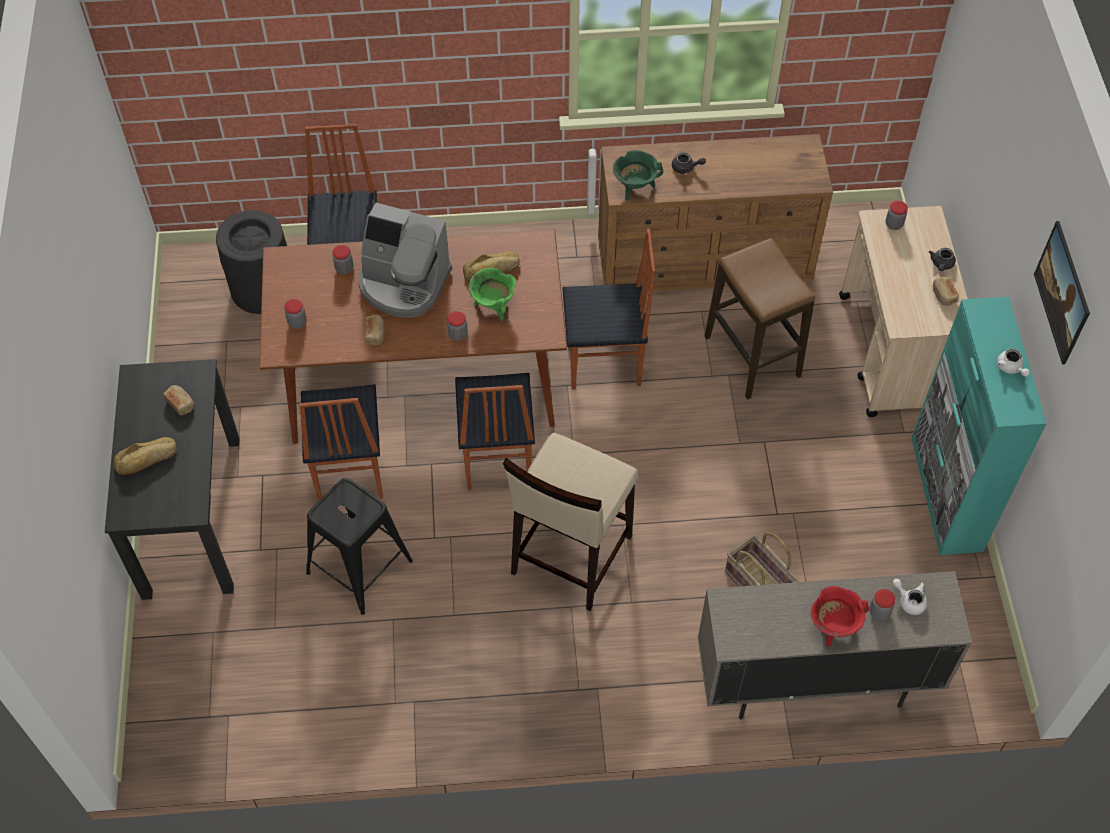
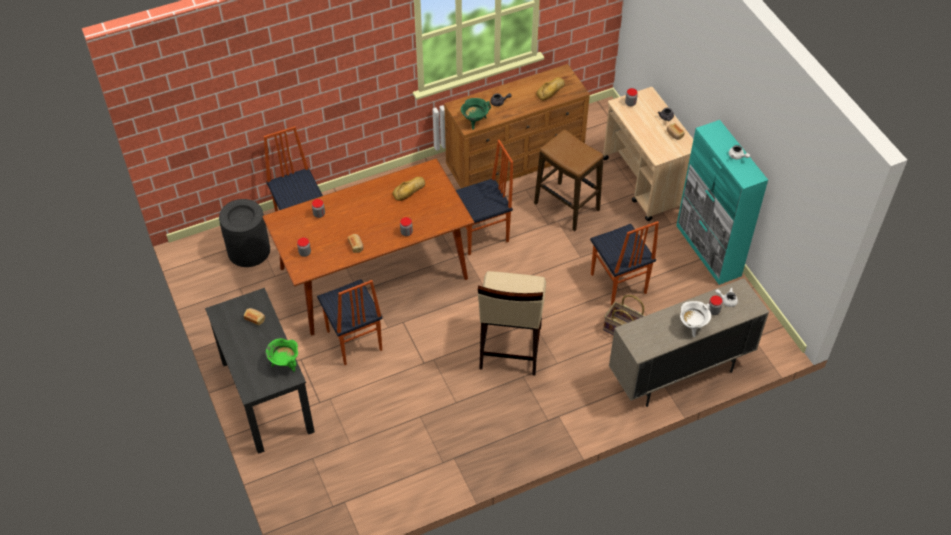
camera: 20 degrees left, 5 degrees down
bread [114,437,177,475] -> bread moved to [536,77,565,100]
black stool [306,478,413,615] -> none
coffee machine [359,203,452,318] -> none
chair [455,373,535,491] -> chair moved to [590,221,659,306]
green cooking pot [468,268,516,321] -> green cooking pot moved to [266,338,298,372]
red cooking pot [811,586,869,647] -> white cooking pot [680,301,711,337]
picture [1034,221,1090,364] -> none

